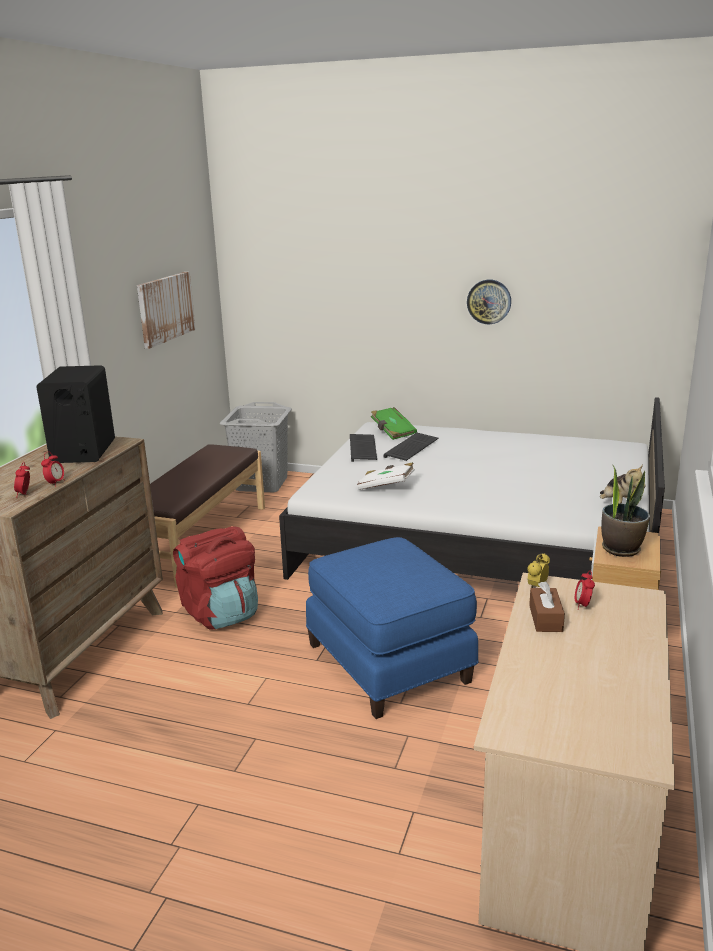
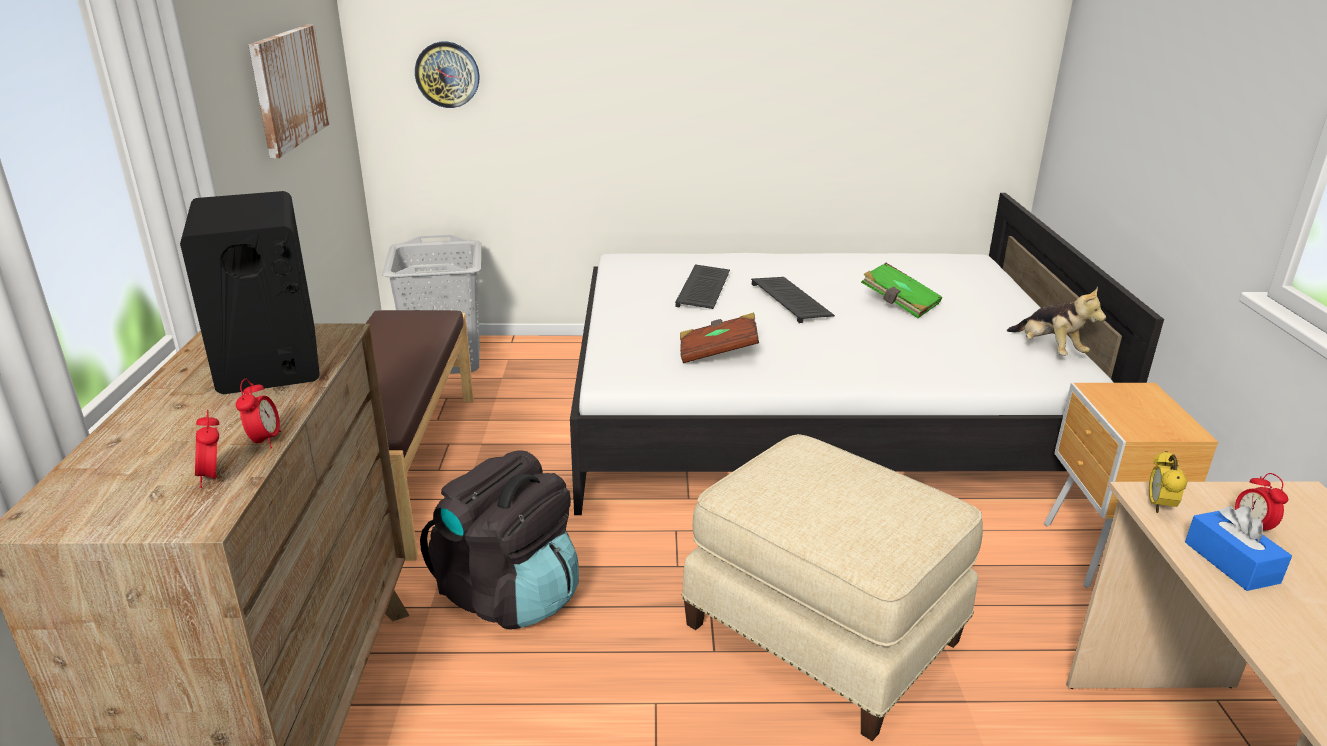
camera: 20 degrees left, 5 degrees up
red backpack [173,526,258,630] -> black backpack [420,450,579,630]
blue ottoman [306,537,479,719] -> beige ottoman [682,434,983,741]
keyboard [350,434,377,462] -> keyboard moved to [751,277,835,323]
white book [357,462,415,490] -> brown book [680,312,759,363]
green book [371,407,417,440] -> green book moved to [861,263,942,318]
wall clock [467,280,511,324] -> wall clock moved to [415,42,479,108]
brown tissue box [529,581,565,632] -> blue tissue box [1185,506,1292,591]
potted plant [601,466,650,557] -> none

